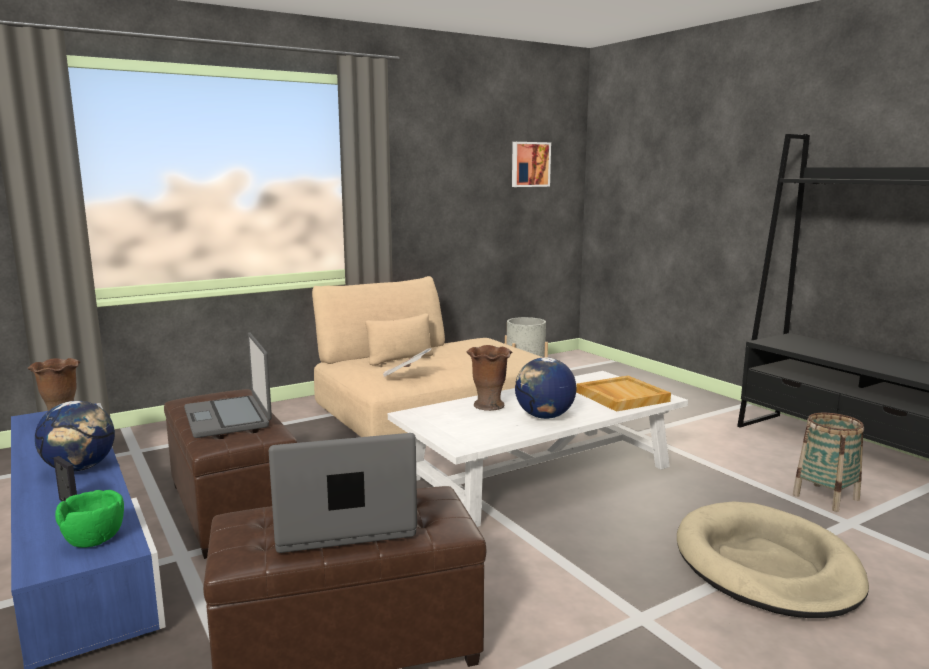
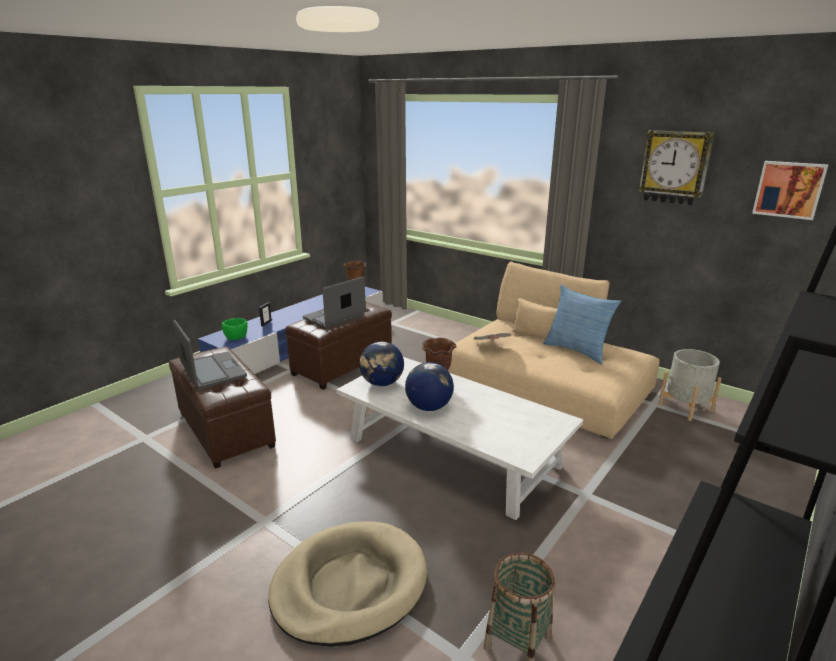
camera: 70 degrees right, 10 degrees up
globe [35,401,115,472] -> globe moved to [359,341,404,386]
beige tray [576,376,671,412] -> none
none -> pillow [543,285,621,364]
none -> wall clock [638,130,714,205]

